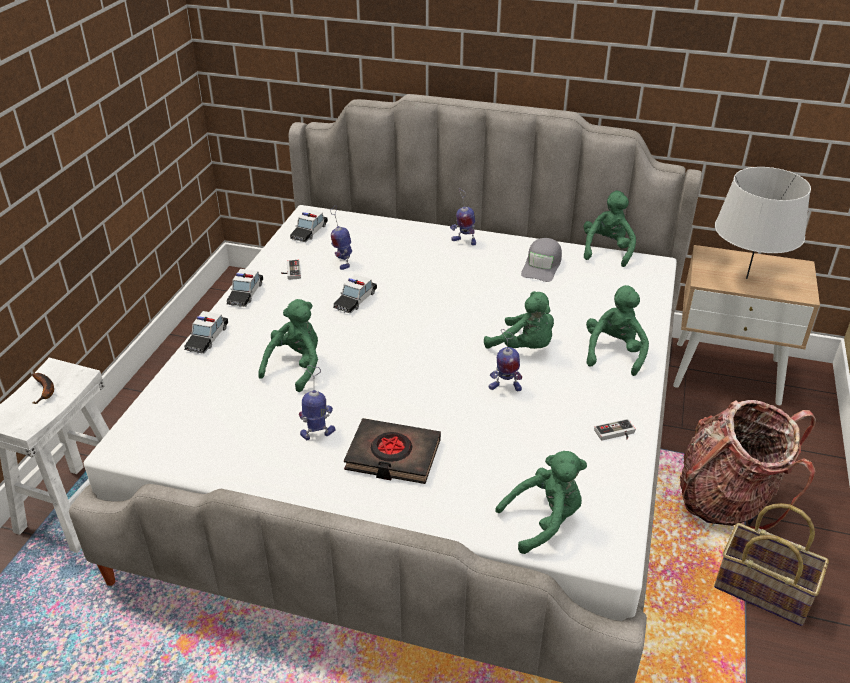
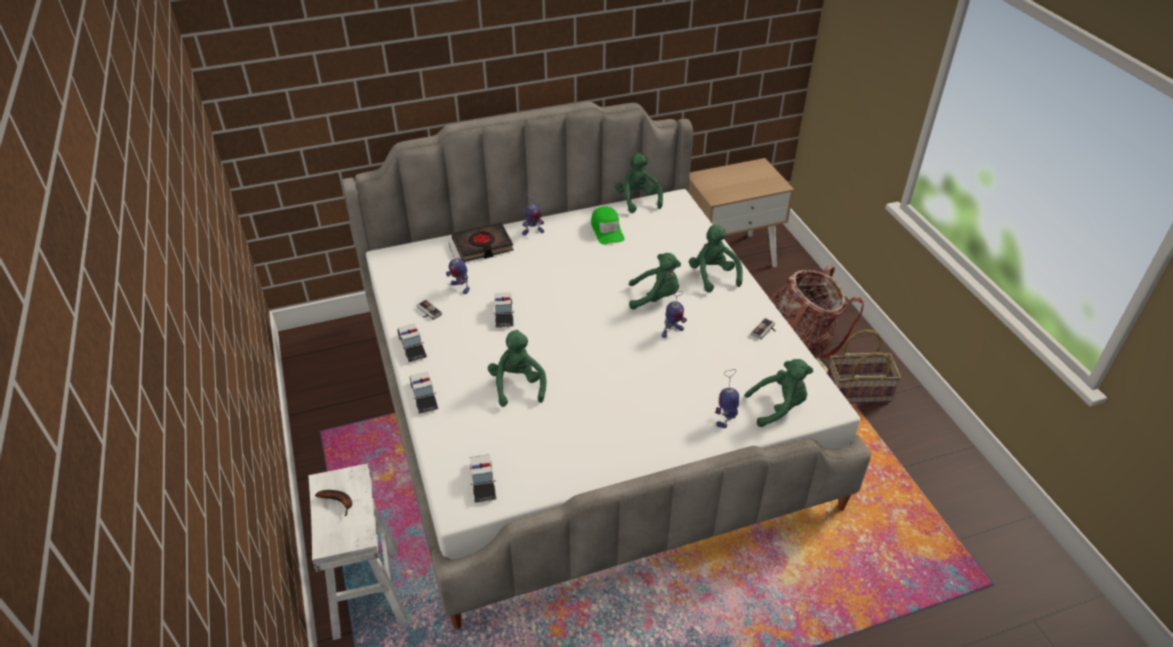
camera: 35 degrees left, 5 degrees up
toy car [290,209,328,242] -> toy car moved to [470,454,496,503]
toy robot [299,365,336,440] -> toy robot moved to [715,369,739,428]
black book [344,418,441,484] -> black book moved to [451,222,514,262]
green plush toy [495,451,587,554] -> green plush toy turned 45 degrees clockwise [745,359,813,427]
grey cap [521,238,562,282] -> green cap [591,206,625,244]
grey table lamp [715,167,811,279] -> none

